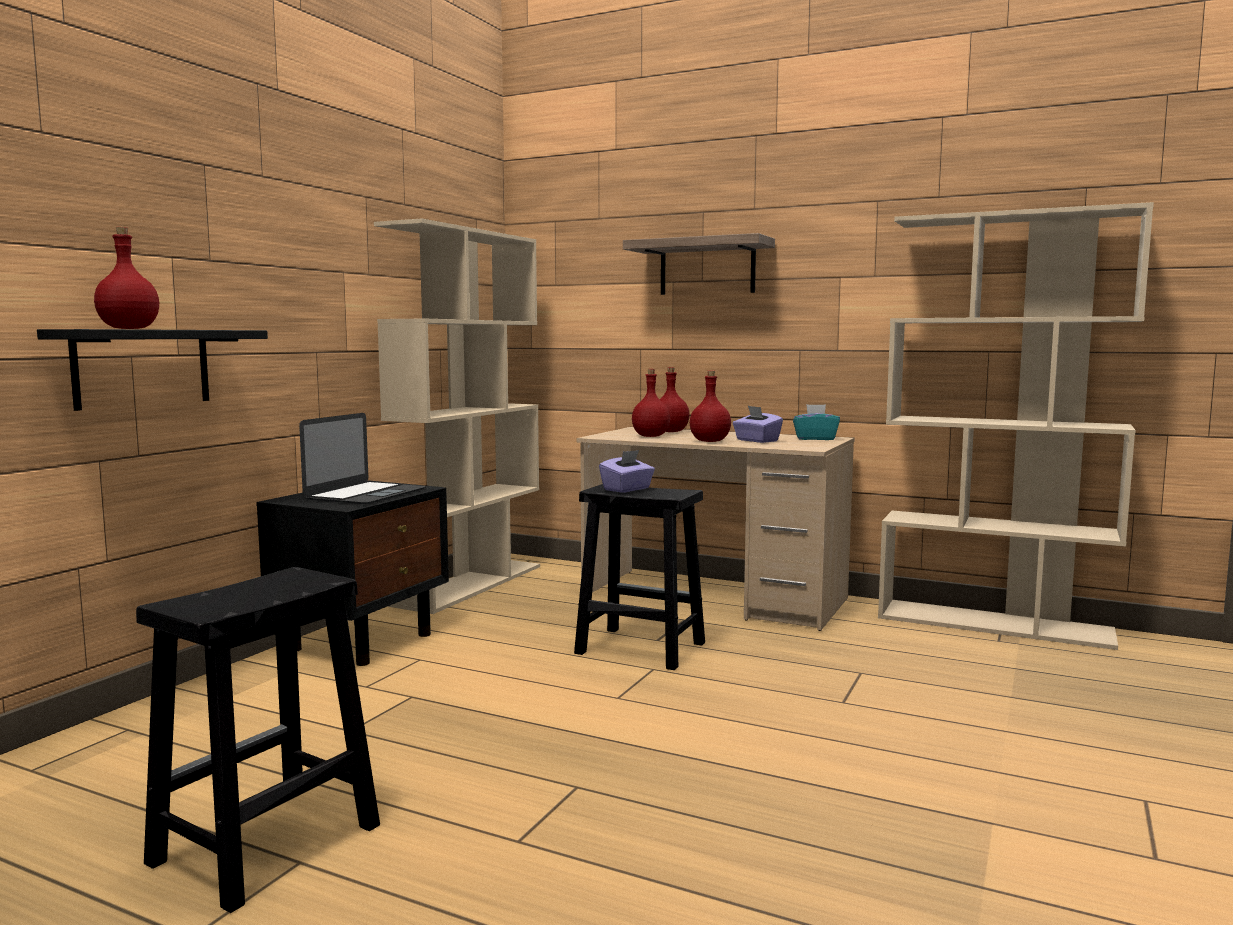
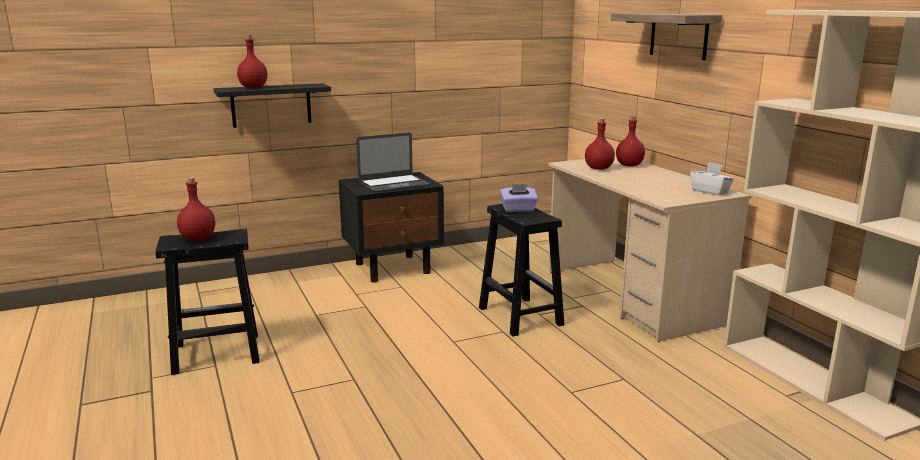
camera: 40 degrees right, 10 degrees up
beige bookcase [374,218,540,614] -> none
red bottle [690,370,731,442] -> red bottle moved to [177,177,215,241]
purple tissue box [733,406,783,443] -> none
turquoise tissue box [793,404,840,440] -> white tissue box [690,162,734,195]

